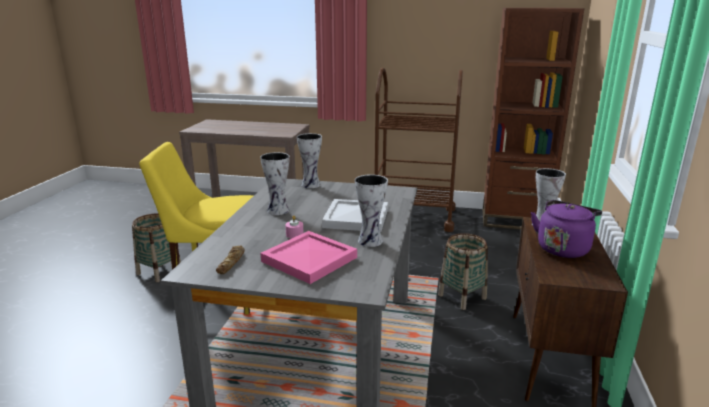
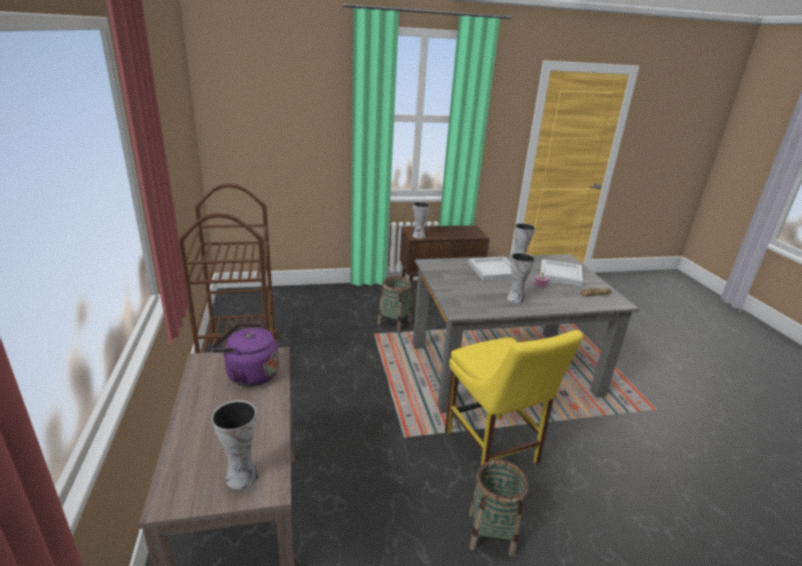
camera: 115 degrees left, 5 degrees up
pink tray [261,231,357,284] -> white tray [540,259,583,287]
vase [297,133,322,188] -> vase moved to [212,400,258,489]
brown bookcase [483,8,584,229] -> none
purple kettle [531,200,602,258] -> purple kettle moved to [211,323,279,387]

